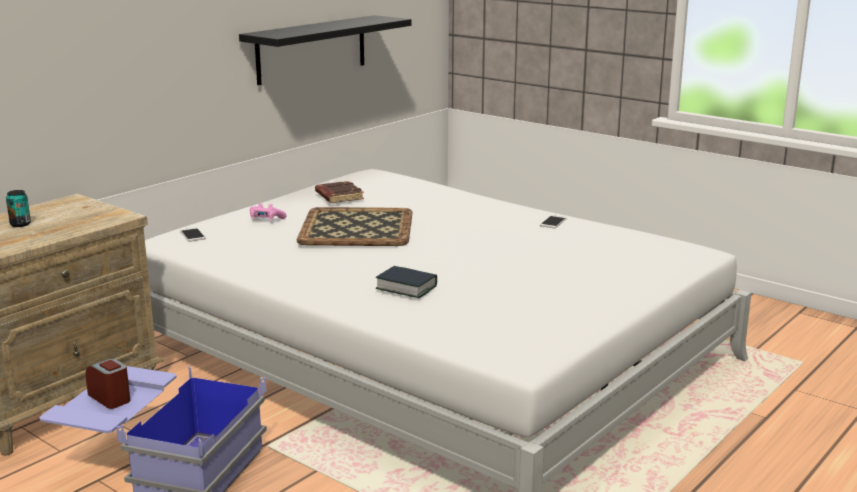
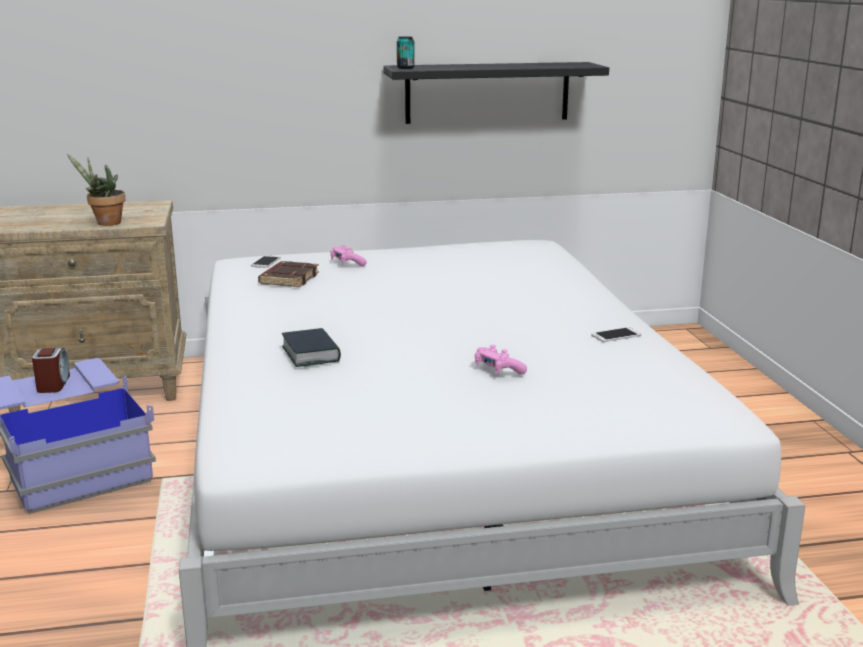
camera: 40 degrees right, 0 degrees up
can [6,190,31,227] -> can moved to [397,36,415,69]
tray [297,207,413,246] -> none
brown book [315,181,364,203] -> brown book moved to [258,261,319,287]
none -> potted plant [67,154,125,226]
none -> pink game controller [475,345,527,375]

